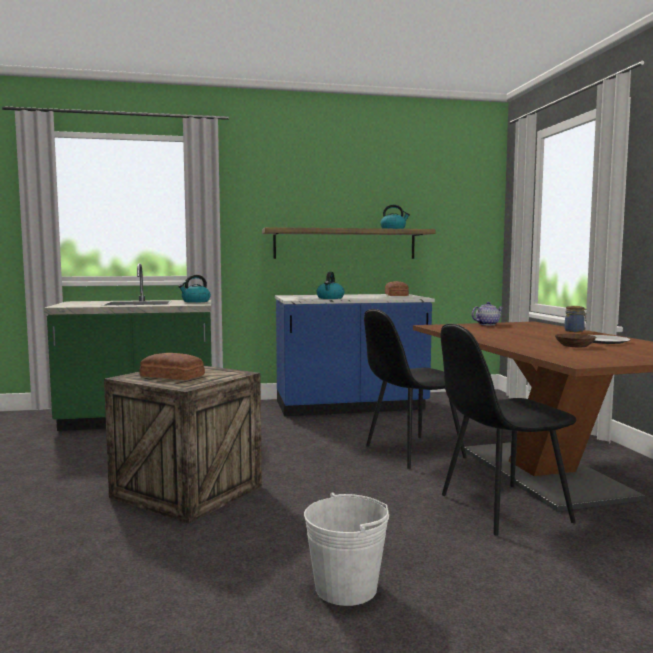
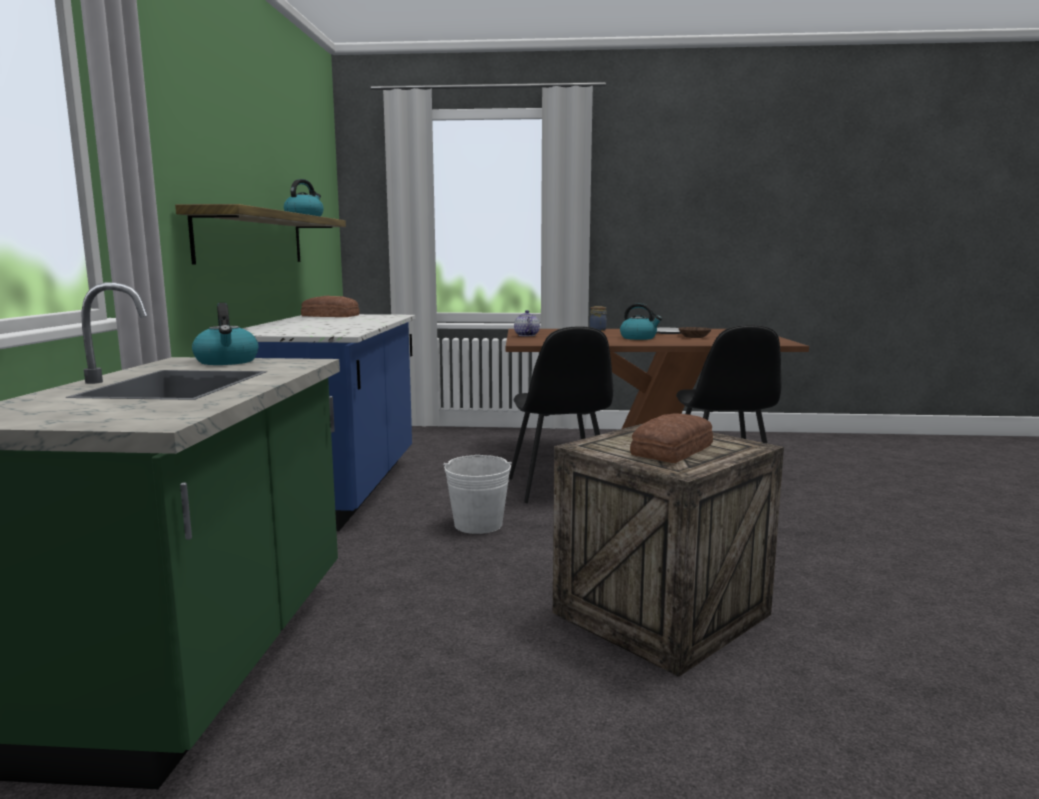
camera: 75 degrees left, 5 degrees up
white bucket [304,492,389,606] -> white bucket moved to [443,455,512,534]
kettle [317,272,344,299] -> kettle moved to [620,303,662,340]

